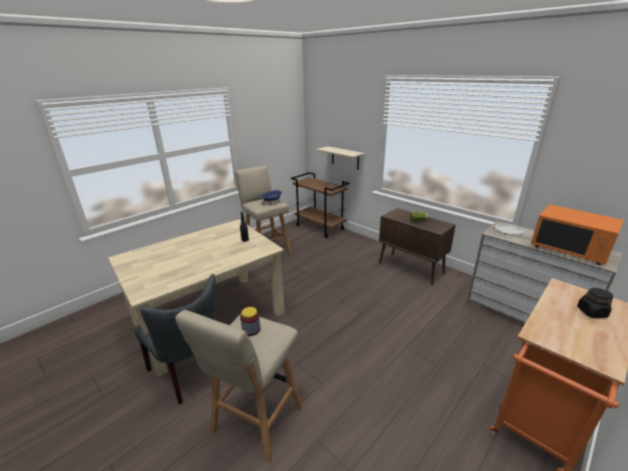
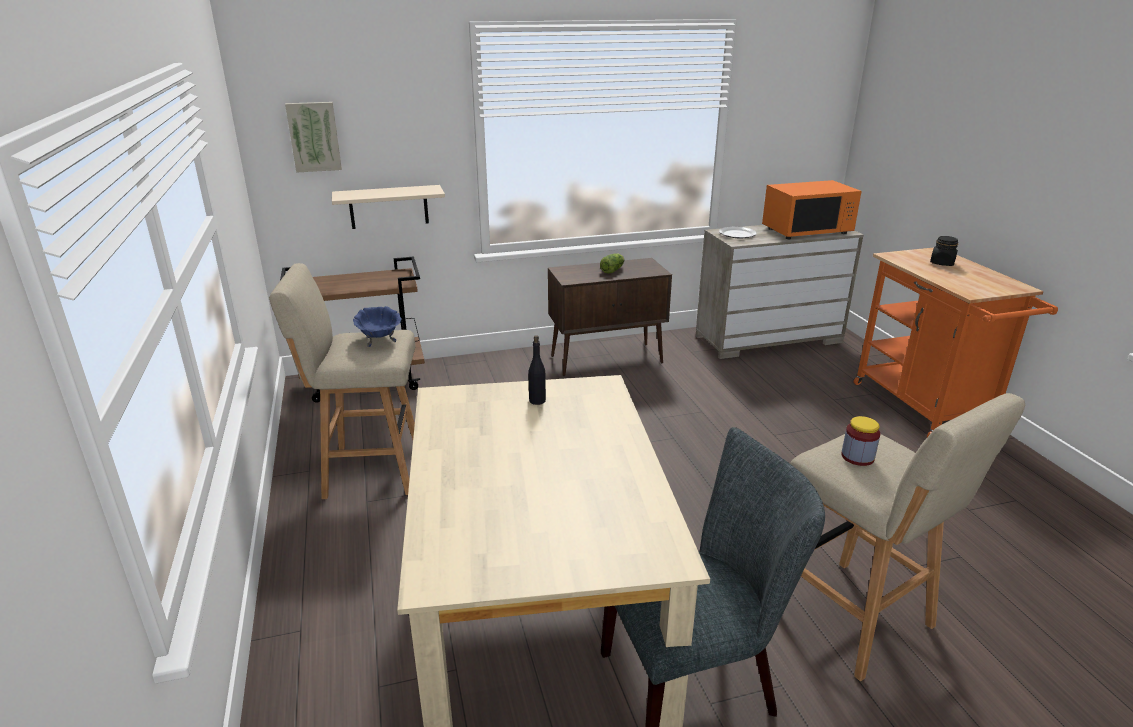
camera: 60 degrees left, 0 degrees up
none -> picture [285,102,342,173]

